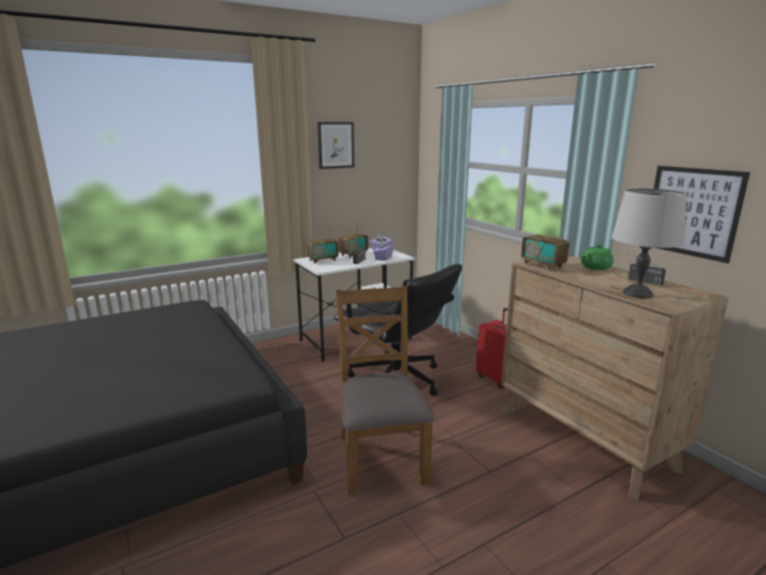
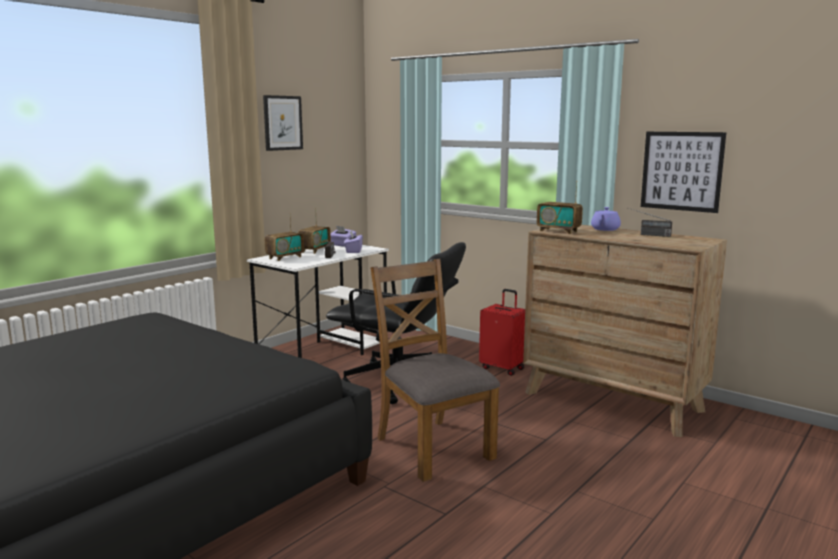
camera: 20 degrees left, 5 degrees down
green teapot [581,244,613,270] -> purple teapot [591,207,621,231]
grey table lamp [612,188,687,298] -> none

